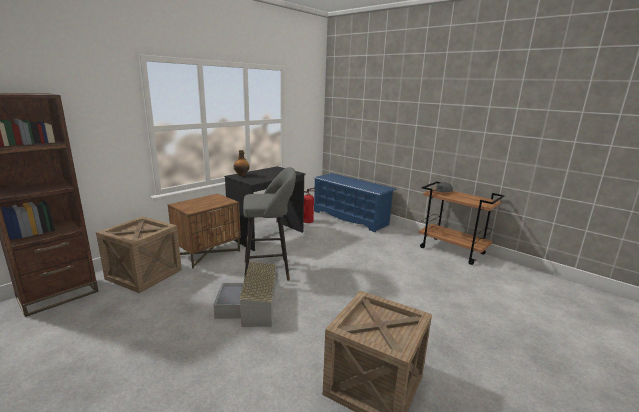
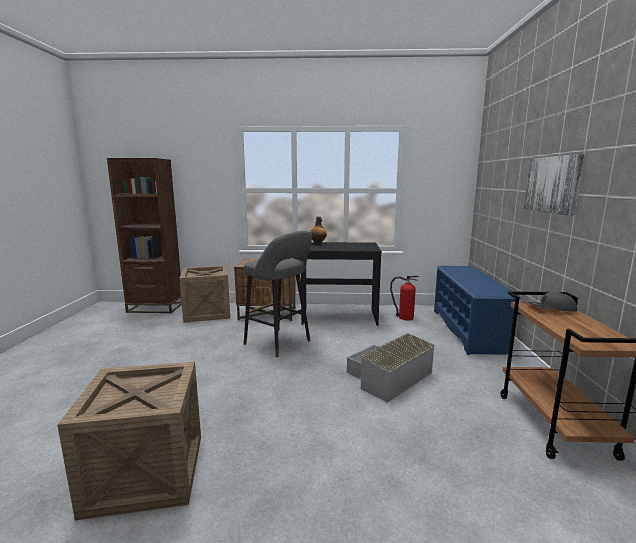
camera: 50 degrees right, 5 degrees down
grey storage box [213,262,276,327] -> grey storage box moved to [347,333,435,402]
none -> picture [524,154,584,216]

